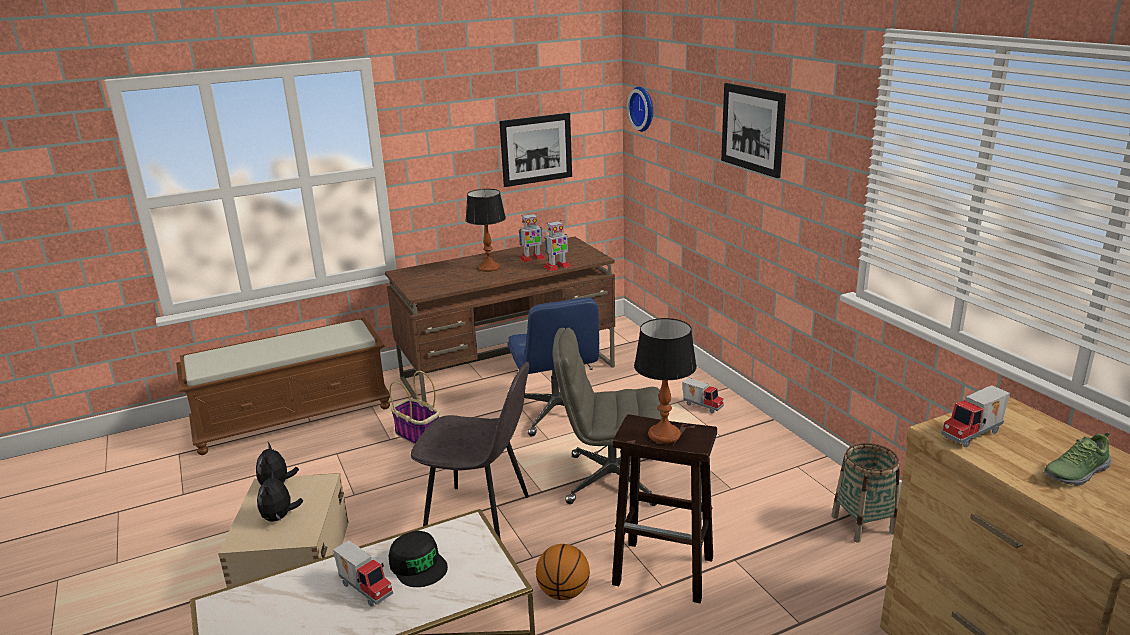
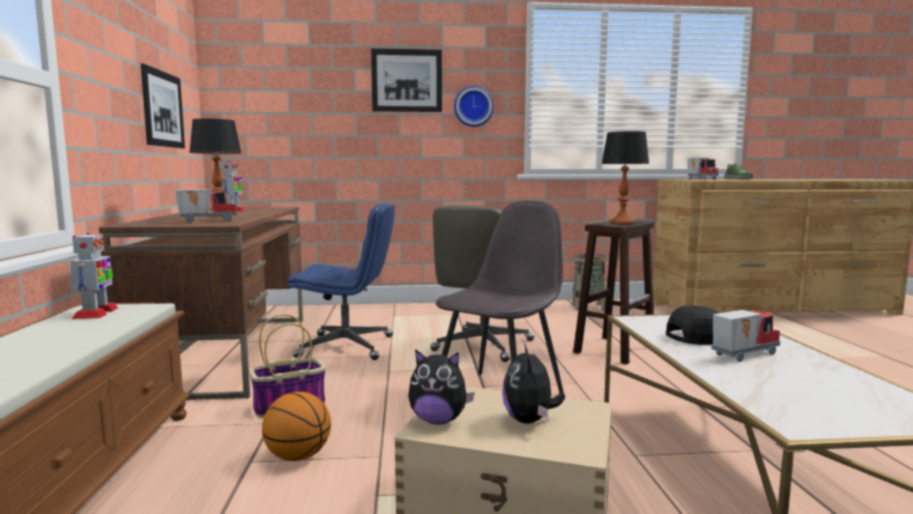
camera: 70 degrees left, 15 degrees down
plush toy [257,471,303,522] -> plush toy turned 75 degrees clockwise [502,343,565,424]
basketball [536,544,590,600] -> basketball moved to [262,392,331,461]
toy robot [544,220,571,271] -> toy robot moved to [70,232,118,319]
wall clock [627,87,653,132] -> wall clock moved to [454,86,493,127]
toy truck [682,378,724,413] -> toy truck moved to [174,189,237,223]

